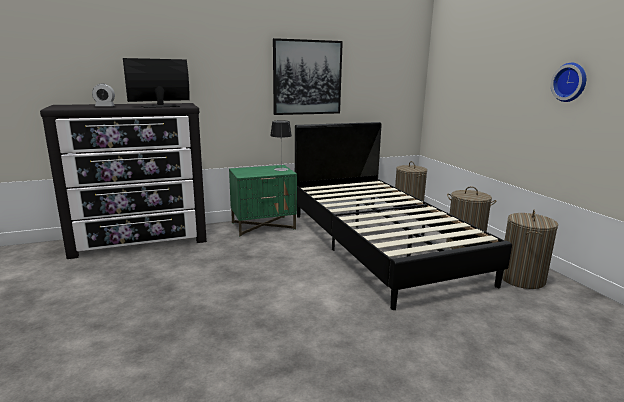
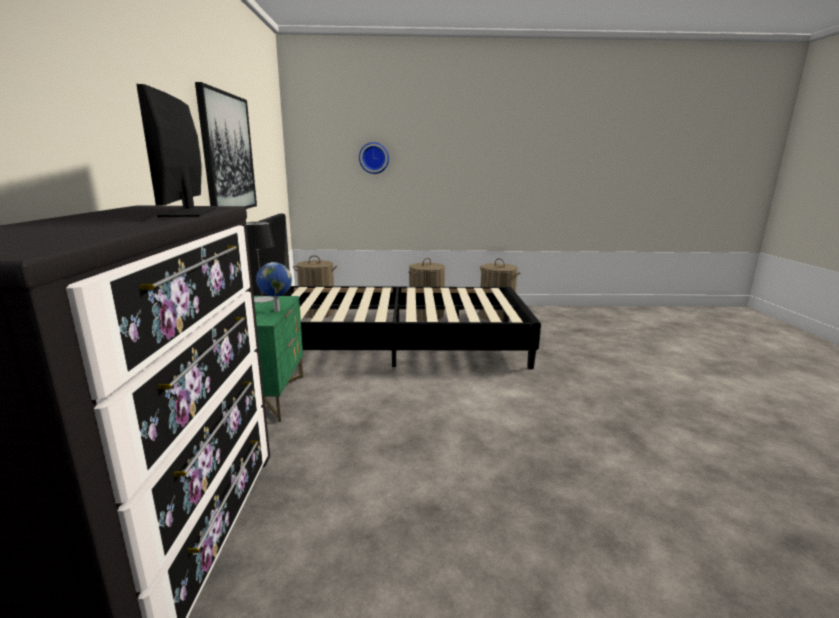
camera: 70 degrees left, 0 degrees up
alarm clock [92,84,115,106] -> none
wall clock [551,63,586,102] -> wall clock moved to [359,142,389,174]
none -> globe [256,262,292,312]

